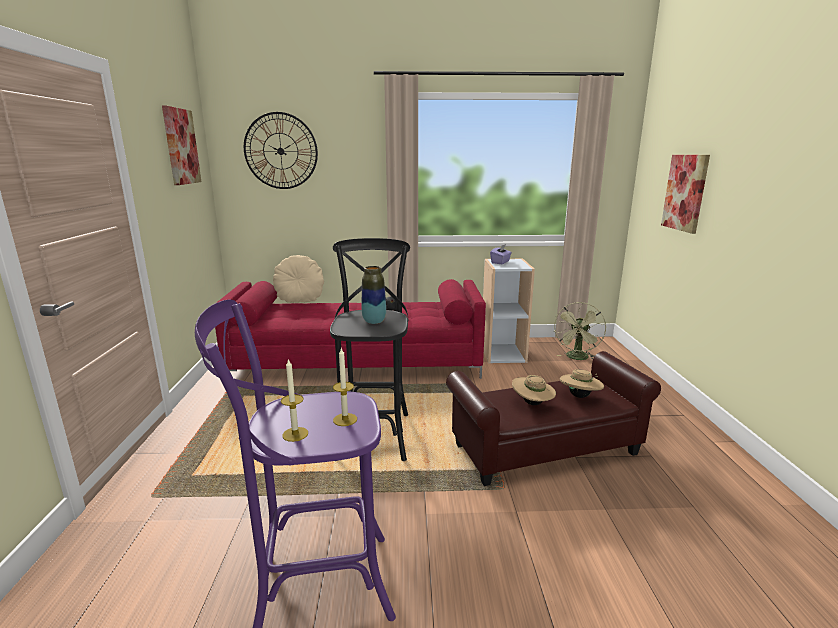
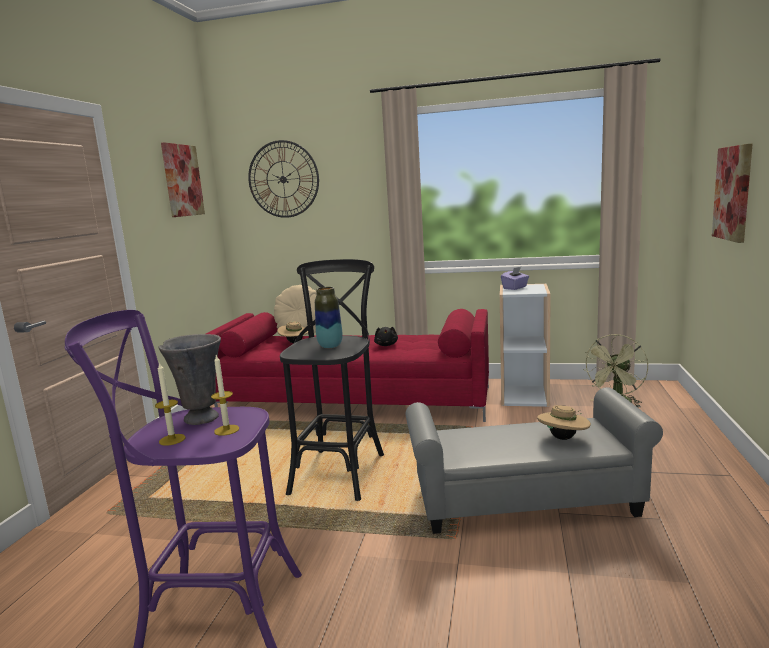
camera: 15 degrees right, 5 degrees down
brown ottoman [446,351,661,486] -> grey ottoman [406,387,663,534]
beige hat [512,375,556,405] -> beige hat moved to [277,322,308,343]
none -> grey vase [158,334,221,425]

